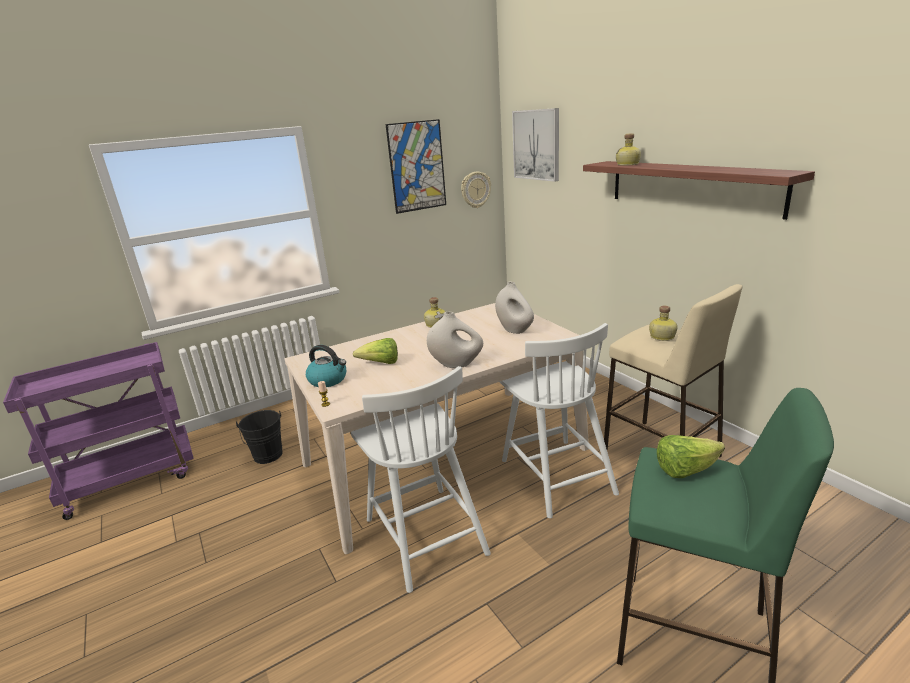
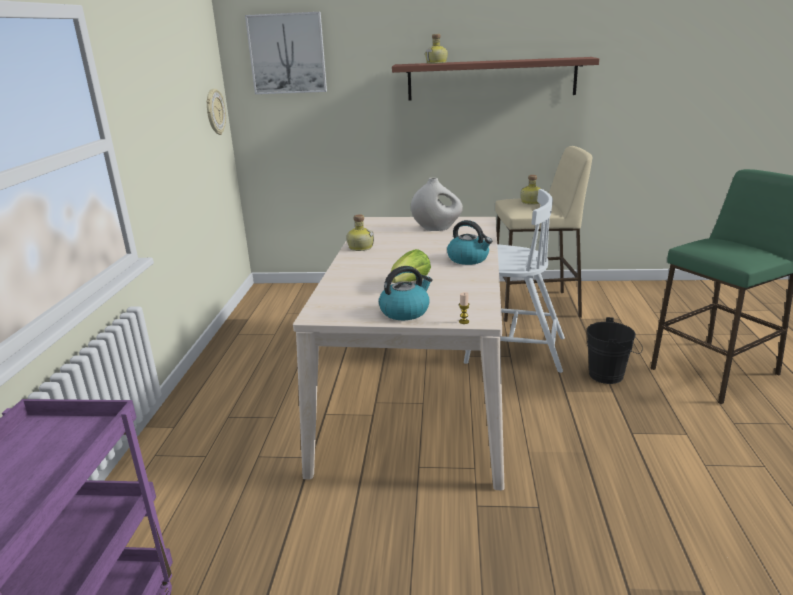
camera: 55 degrees left, 0 degrees up
black bucket [236,410,283,464] -> black bucket moved to [587,317,643,384]
white chair [351,366,491,593] -> none
picture [385,119,446,214] -> none
white vase [427,312,483,368] -> kettle [447,220,492,265]
lettuce [657,435,725,478] -> none

